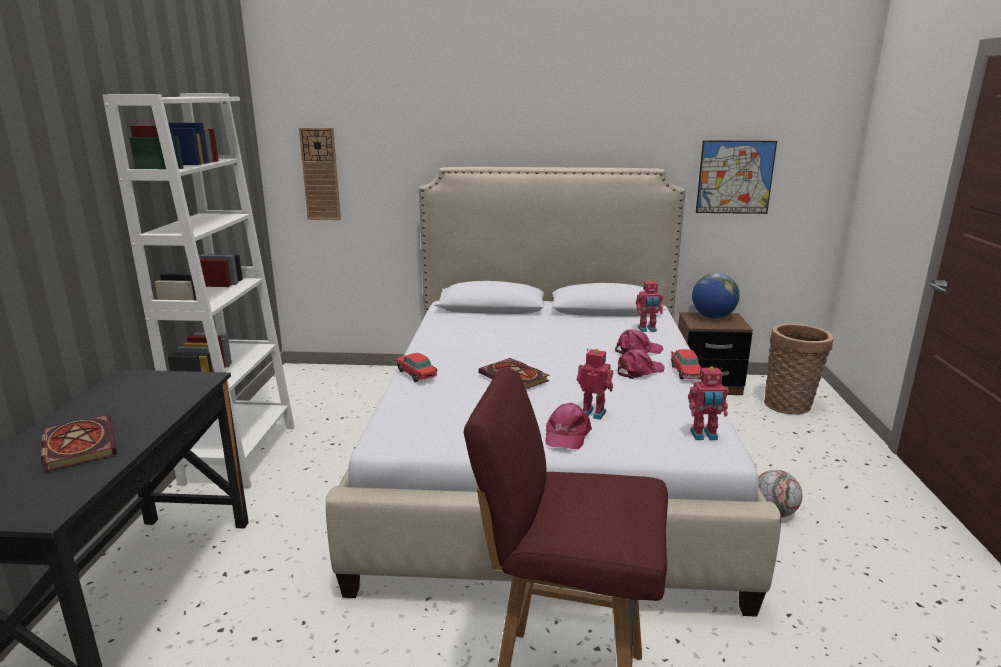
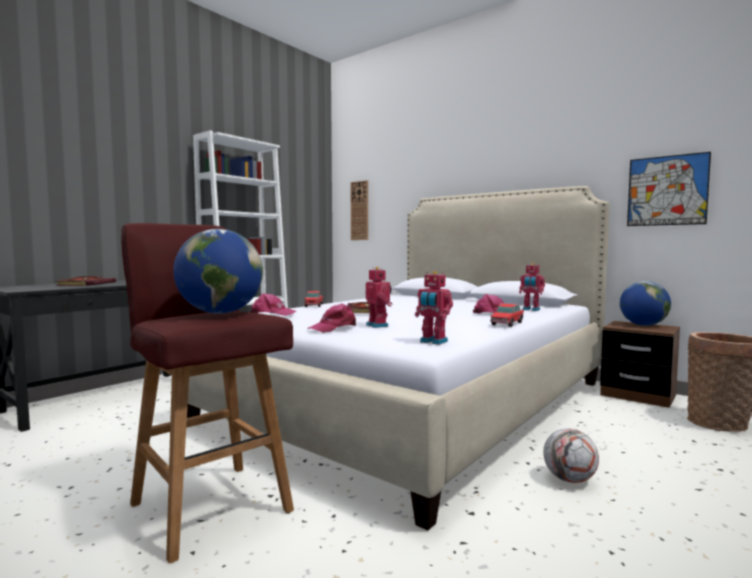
camera: 35 degrees right, 15 degrees down
pink cap [618,349,665,379] -> pink cap moved to [250,293,296,316]
none -> globe [173,229,263,314]

